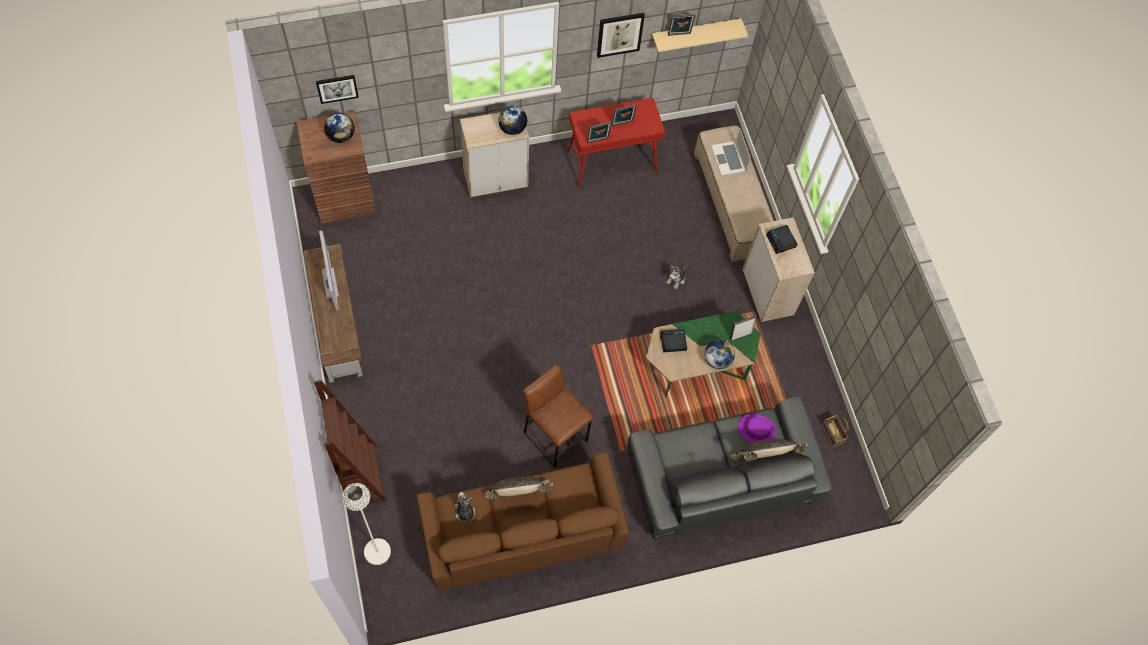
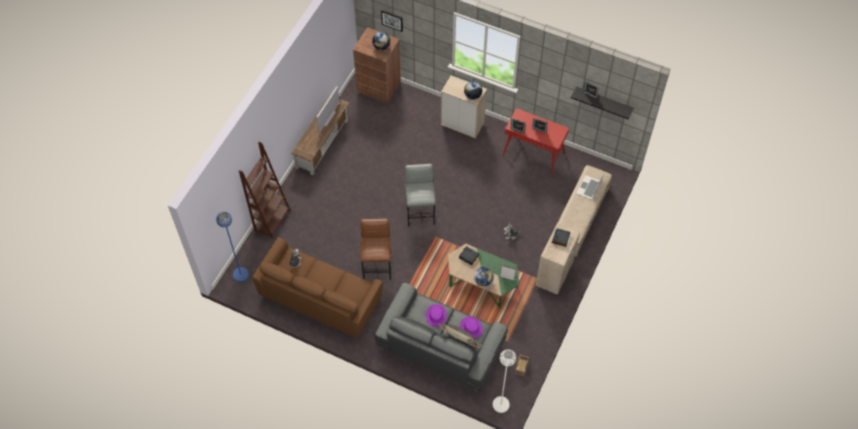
camera: 45 degrees right, 5 degrees down
white floor lamp [342,483,391,565] -> white floor lamp moved to [493,349,516,413]
pillow [483,476,553,500] -> none
picture [597,13,645,58] -> none
beige shelf [652,18,748,52] -> black shelf [571,87,634,119]
none -> blue floor lamp [216,212,249,282]
none -> grey stool [405,164,435,227]
none -> purple hat [426,304,447,327]

